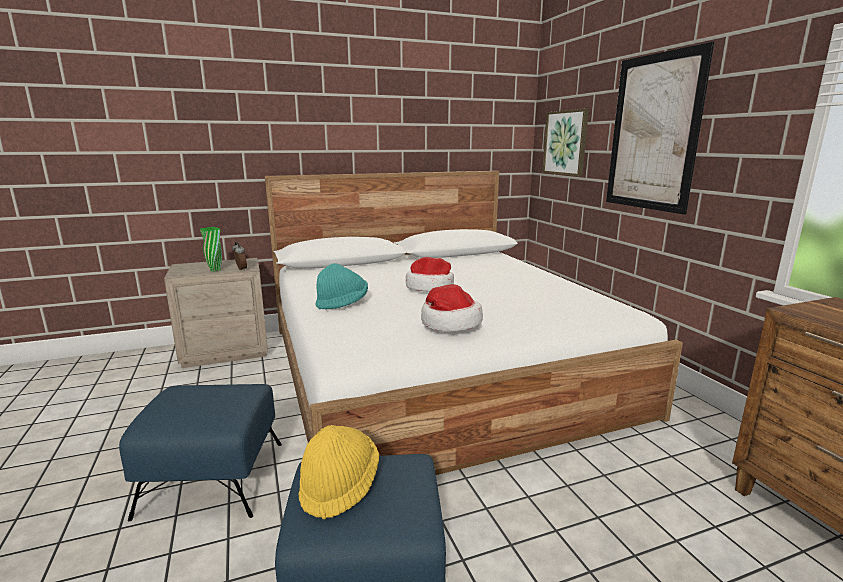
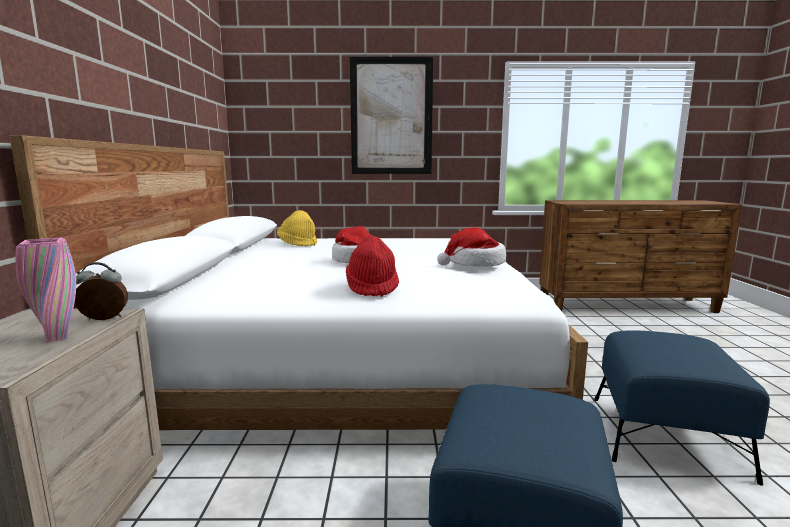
camera: 70 degrees left, 5 degrees down
green vase [200,227,222,272] -> pink vase [15,237,76,342]
yellow hat [299,425,379,519] -> yellow hat moved to [277,210,317,247]
turquoise hat [316,263,368,309] -> red hat [346,236,399,297]
picture [542,109,589,176] -> none

